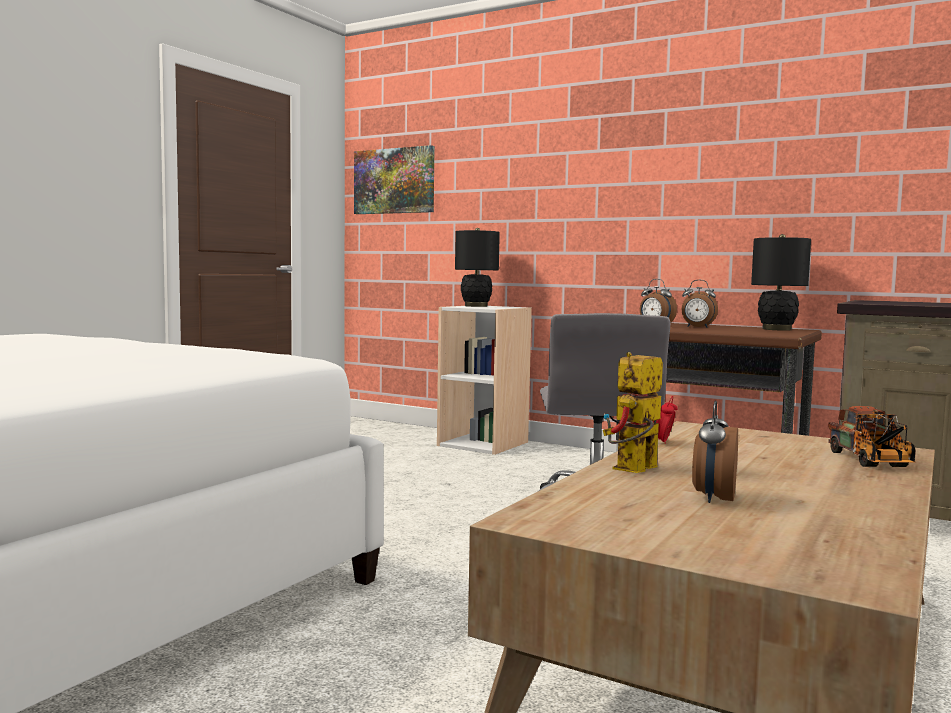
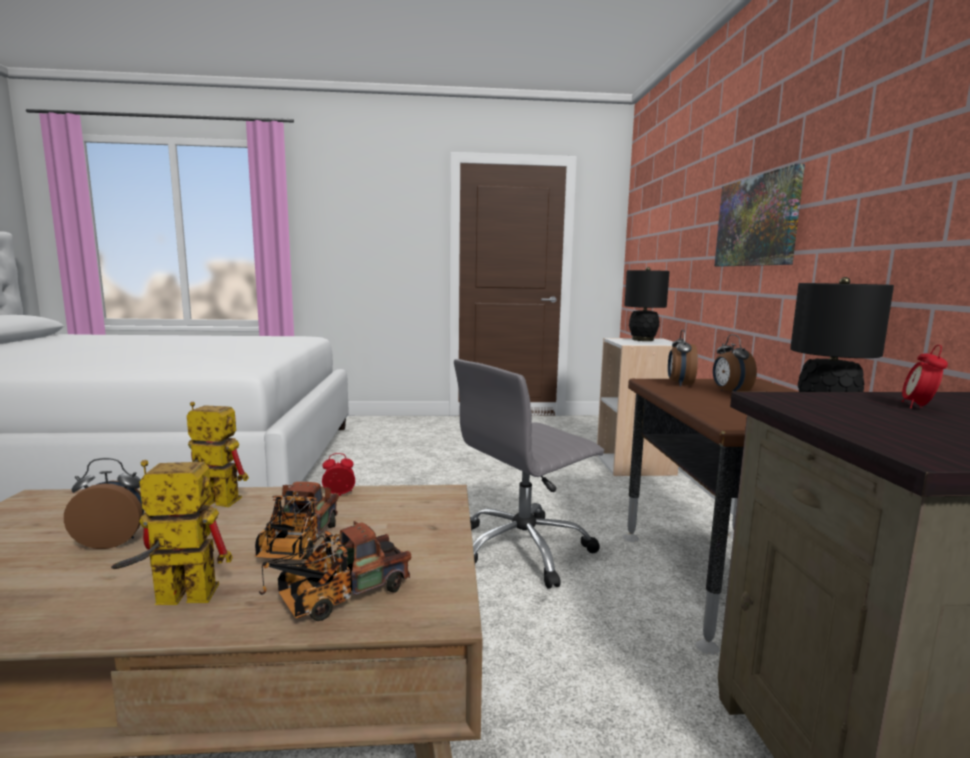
camera: 55 degrees right, 5 degrees up
picture [354,145,435,214] -> picture moved to [715,163,805,266]
none -> toy robot [111,460,233,605]
none -> toy truck [255,482,339,560]
none -> alarm clock [902,345,948,408]

